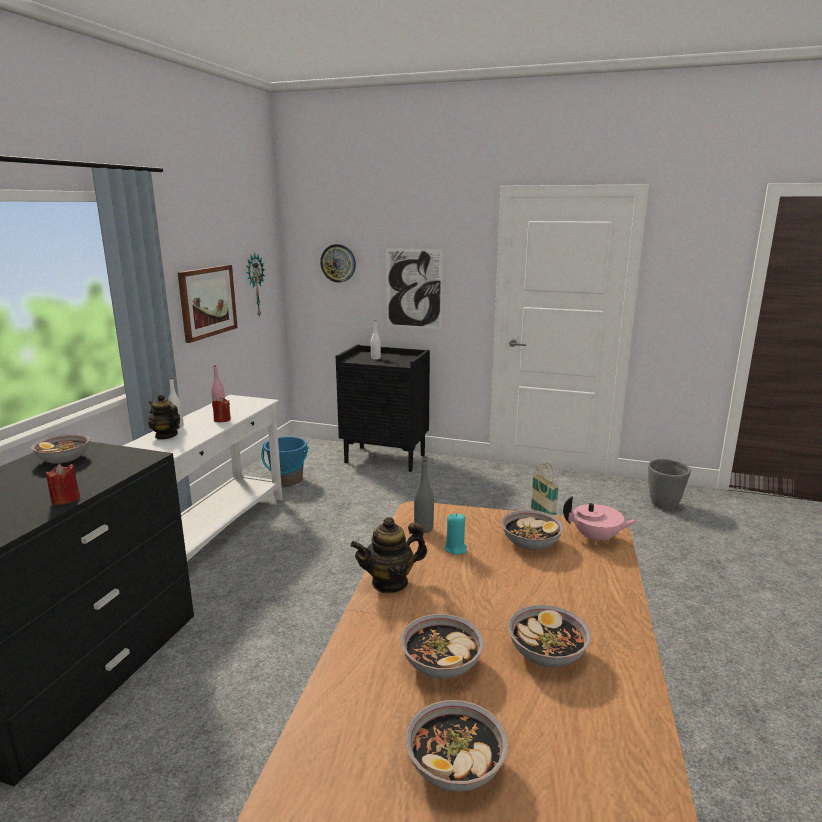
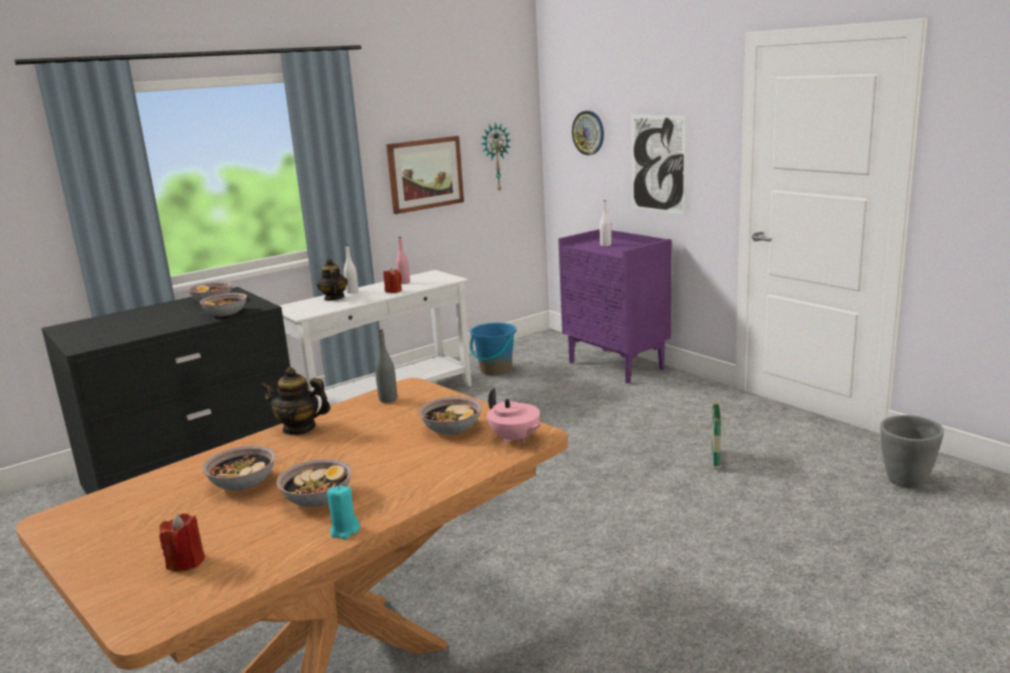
camera: 35 degrees right, 0 degrees up
red candle [46,464,80,505] -> red candle moved to [159,514,205,571]
black cabinet [336,345,430,472] -> purple cabinet [558,229,671,383]
bowl [405,700,509,792] -> bowl moved to [200,293,247,316]
turquoise candle [445,513,467,555] -> turquoise candle moved to [327,485,360,539]

